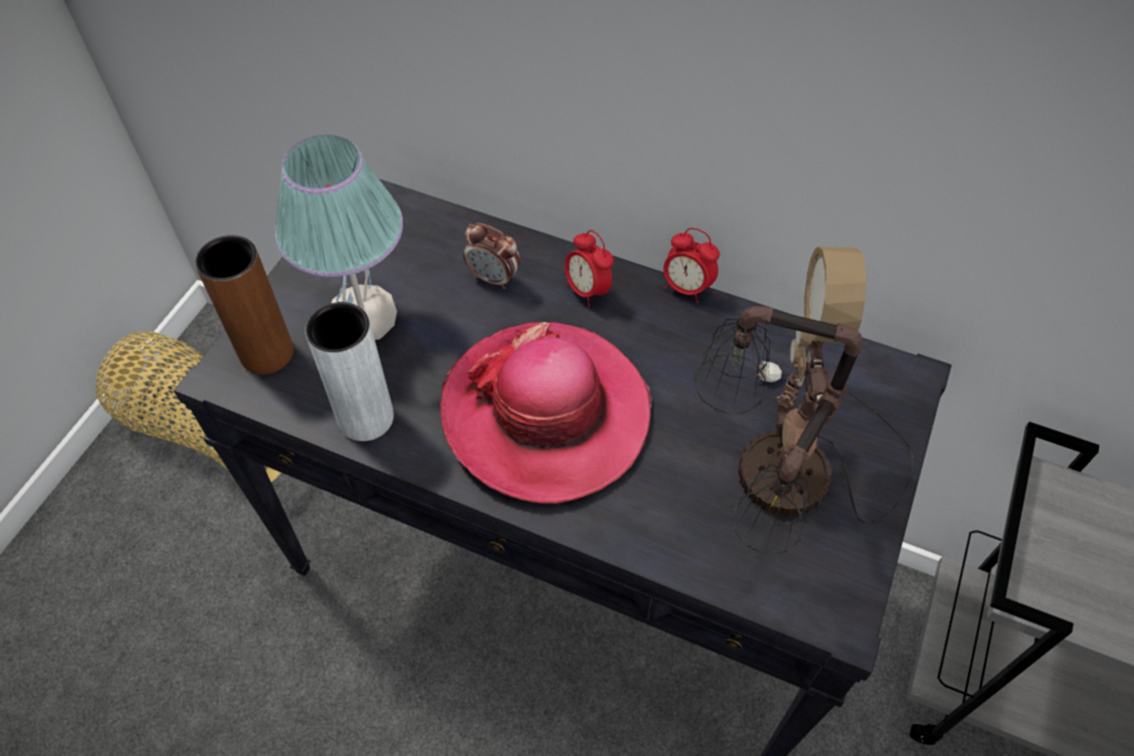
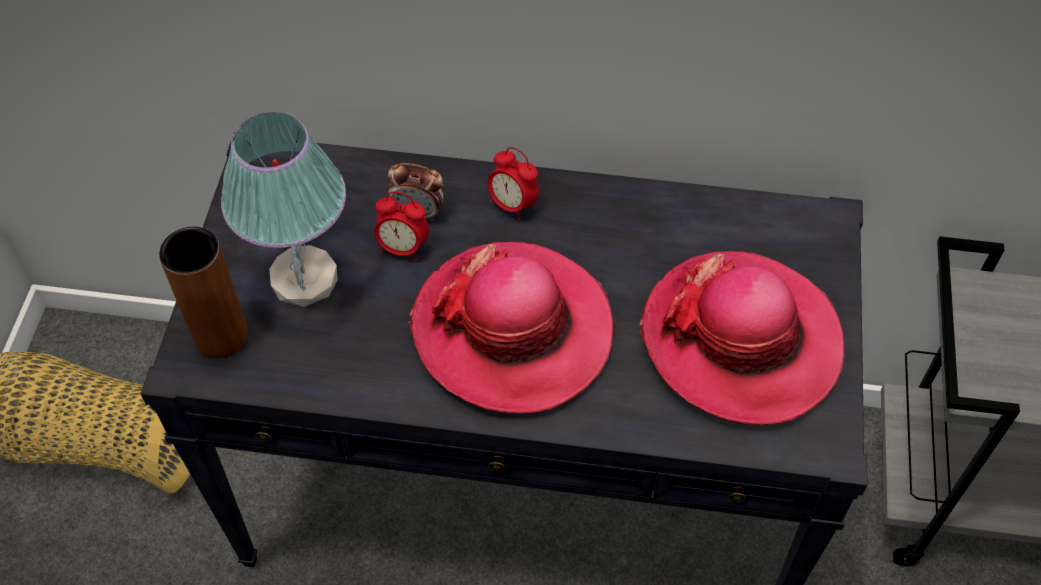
camera: 15 degrees left, 0 degrees up
grey vase [305,302,394,441] -> none
alarm clock [664,228,720,303] -> alarm clock moved to [374,192,429,261]
table lamp [694,246,913,554] -> hat [639,251,844,425]

